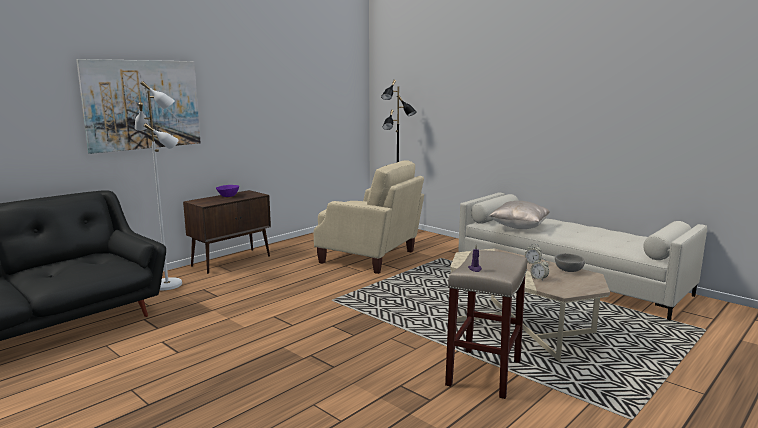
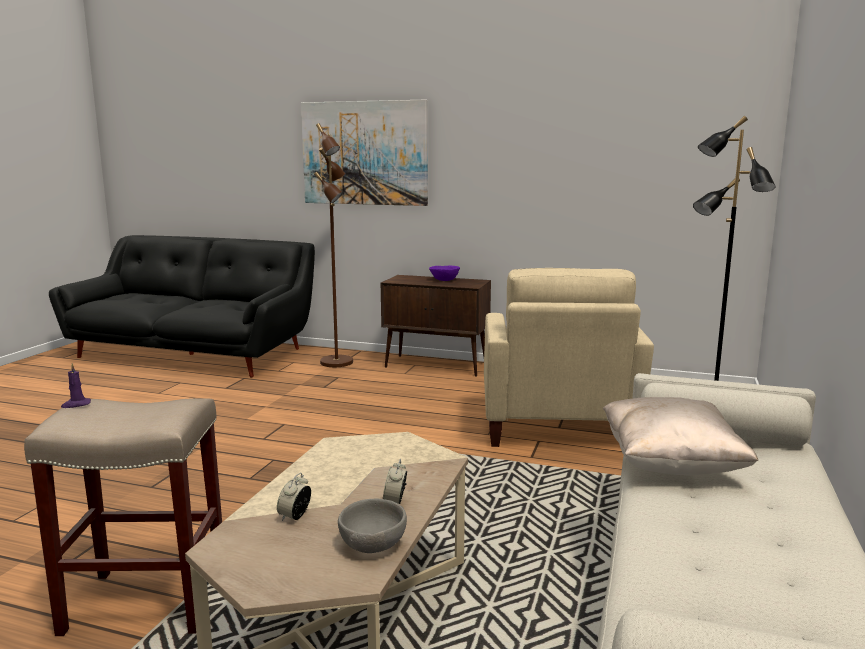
camera: 65 degrees right, 0 degrees up
white floor lamp [135,81,182,290] -> brown floor lamp [314,123,353,367]

